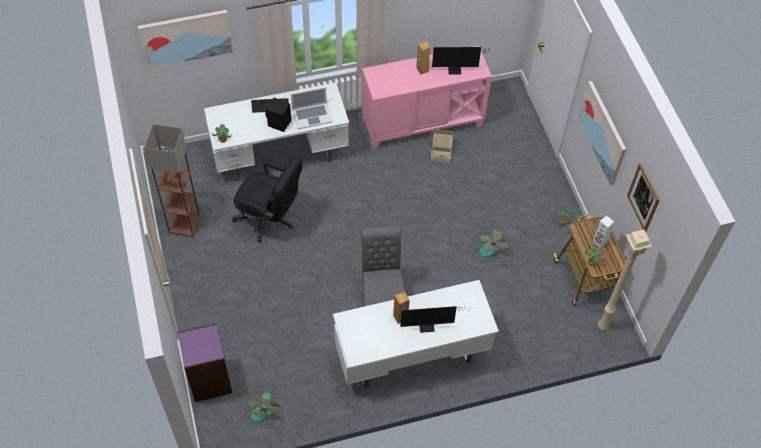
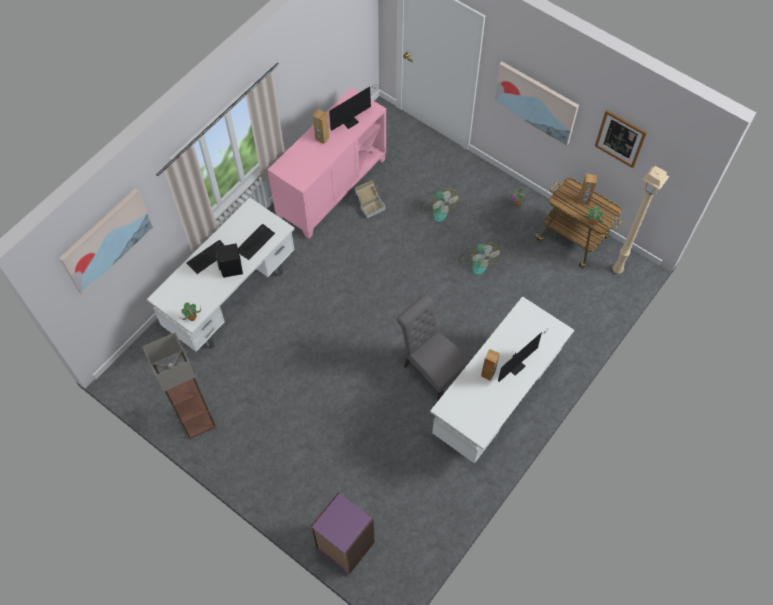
camera: 35 degrees left, 5 degrees up
black office chair [232,156,302,242] -> none
fan [246,391,281,422] -> fan moved to [420,188,459,222]
laptop [291,87,333,129] -> keyboard [238,224,275,260]
white speaker [593,215,614,248] -> brown speaker [578,174,597,205]

